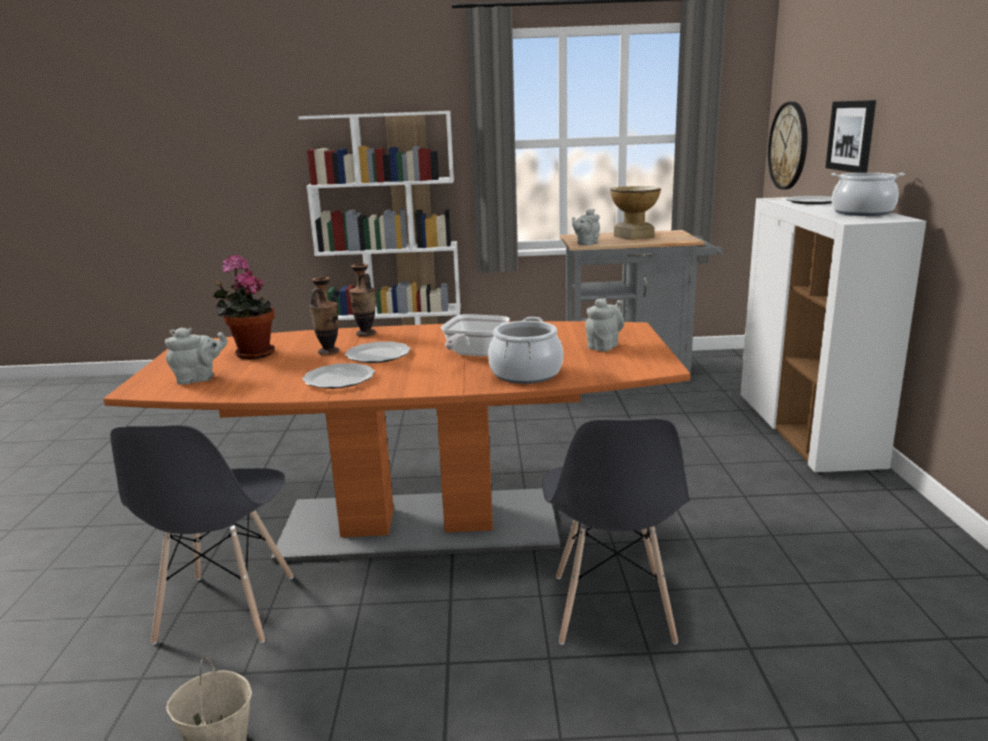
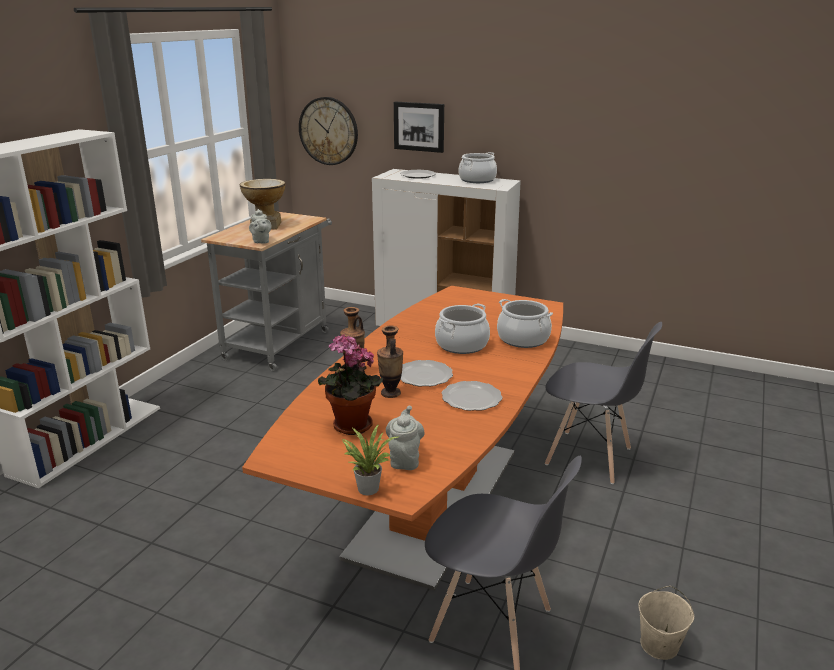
camera: 65 degrees left, 5 degrees up
frying pan [441,314,510,356] -> cooking pot [435,303,490,354]
grey teapot [585,298,624,351] -> none
none -> potted plant [342,424,400,495]

